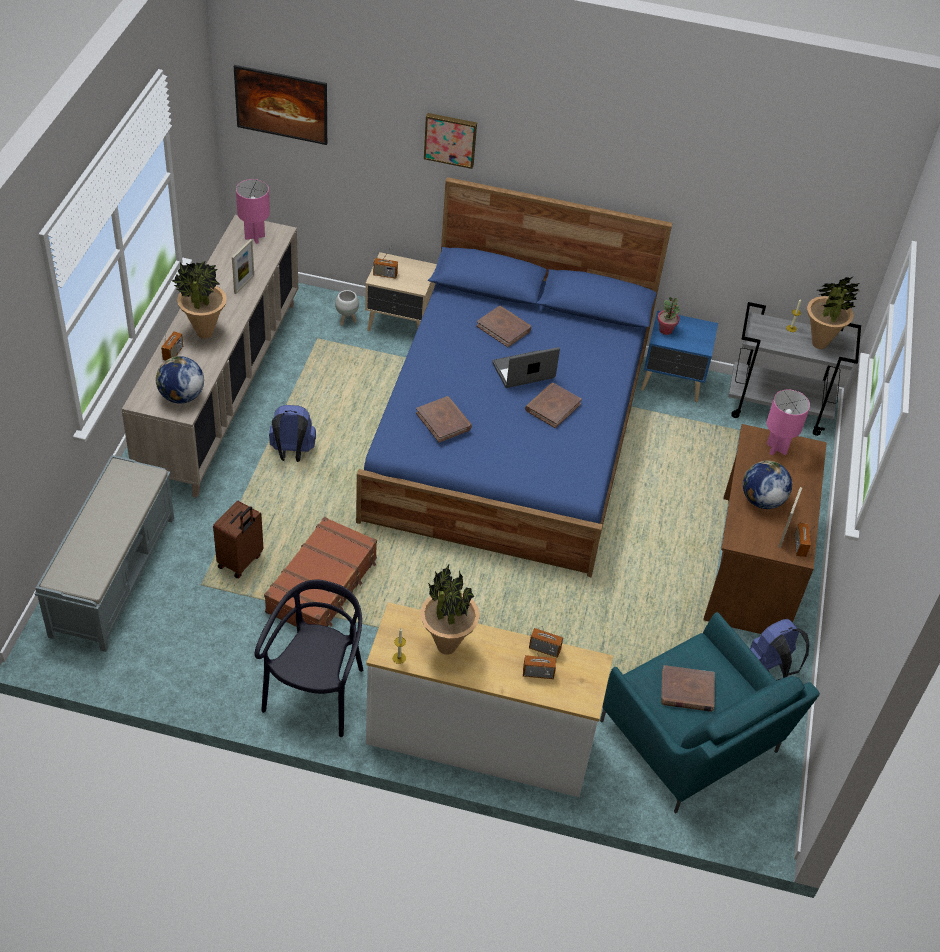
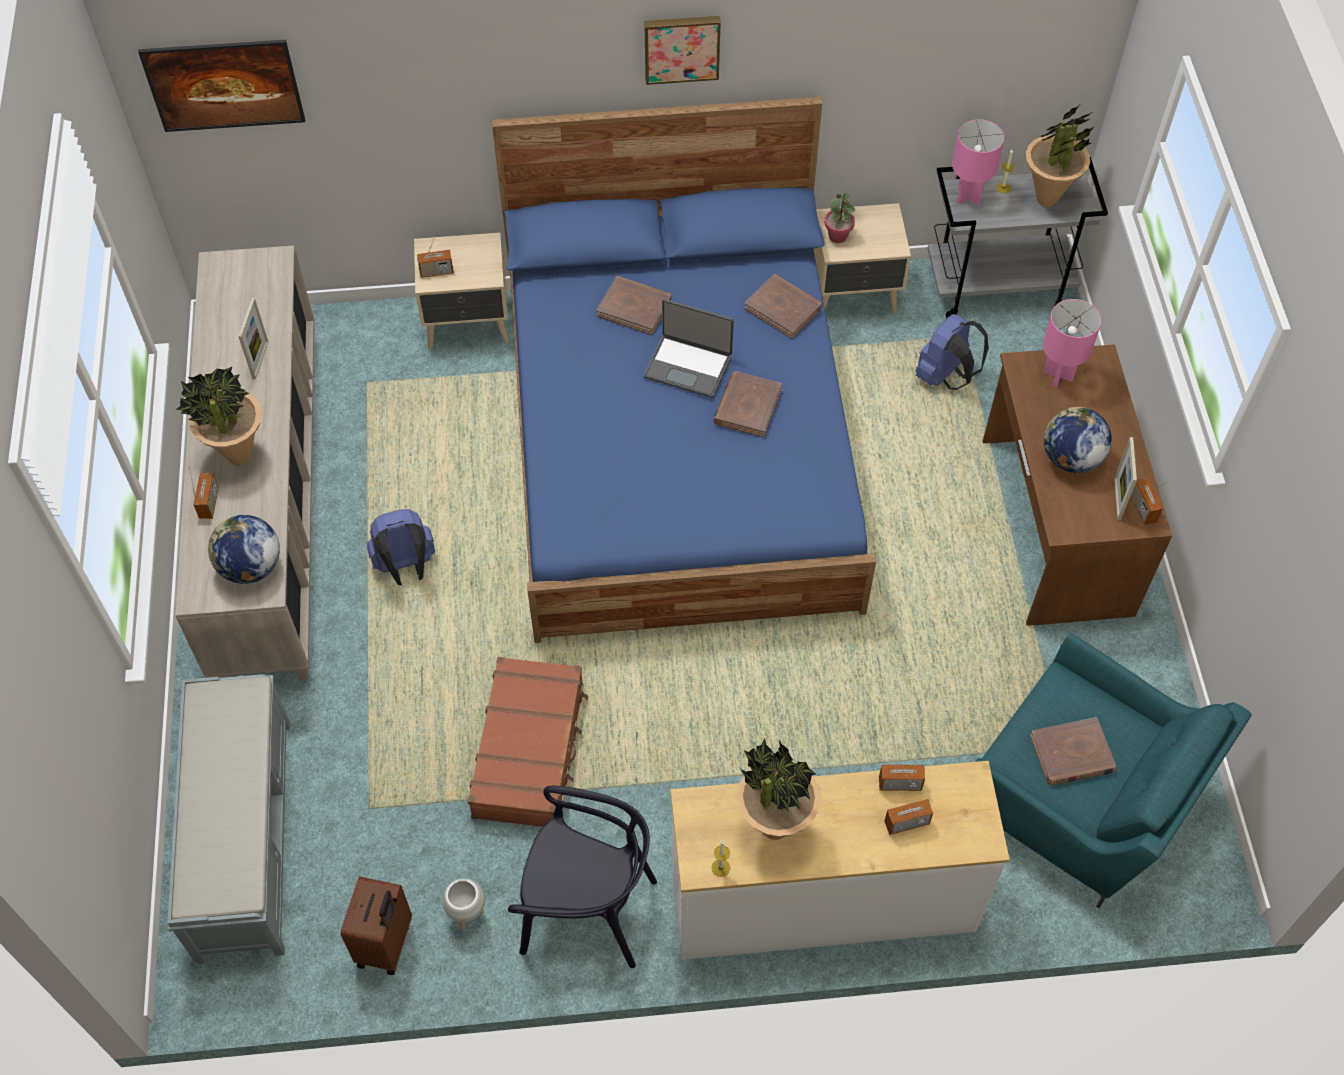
camera: 15 degrees left, 10 degrees up
brown suitcase [213,501,263,579] -> brown suitcase moved to [341,876,412,975]
pink table lamp [236,179,270,244] -> pink table lamp moved to [952,119,1004,206]
black chair [255,580,363,737] -> black chair turned 105 degrees clockwise [508,786,657,968]
white planter [335,290,359,326] -> white planter moved to [442,878,485,930]
brown book [416,396,472,443] -> brown book moved to [744,274,822,339]
picture [424,113,477,169] -> picture moved to [644,16,721,85]
laptop [492,347,560,388] -> laptop turned 120 degrees counterclockwise [644,299,734,398]
blue nightstand [641,310,718,402] -> beige nightstand [814,203,911,314]
blue backpack [750,619,810,680] -> blue backpack moved to [916,314,989,390]

